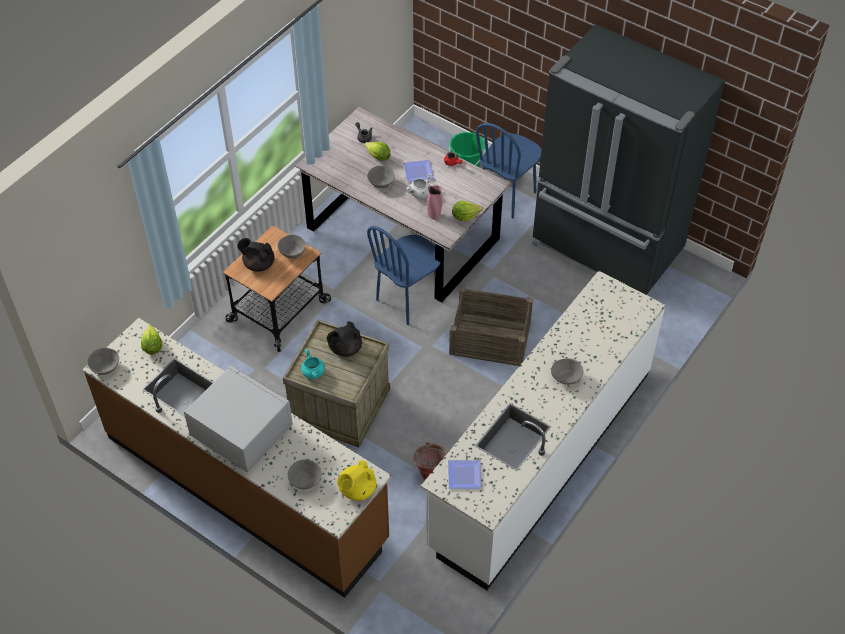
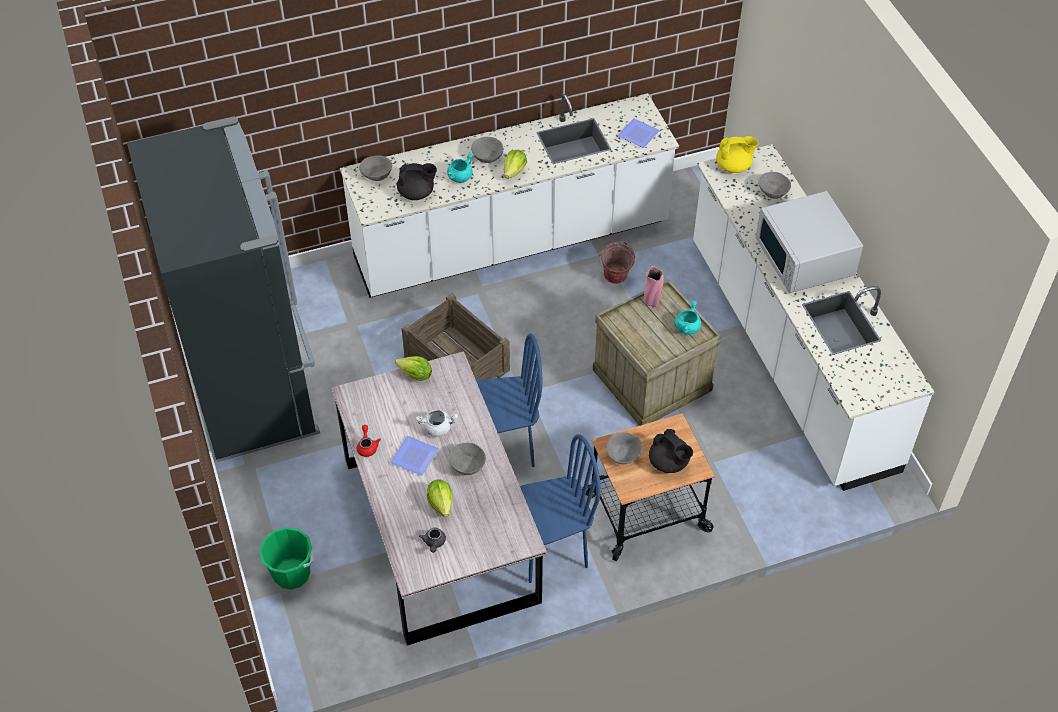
camera: 145 degrees left, 0 degrees up
brown counter [82,318,392,598] -> white counter [693,144,934,491]
grey bowl [87,348,119,375] -> grey bowl moved to [359,155,392,181]
lettuce [141,325,162,355] -> lettuce moved to [504,150,527,179]
black teapot [327,321,362,357] -> black teapot moved to [397,163,437,200]
pink vase [427,185,442,220] -> pink vase moved to [644,266,664,307]
blue chair [476,123,541,219] -> blue chair moved to [520,434,601,583]
none -> turquoise cooking pot [447,152,473,183]

